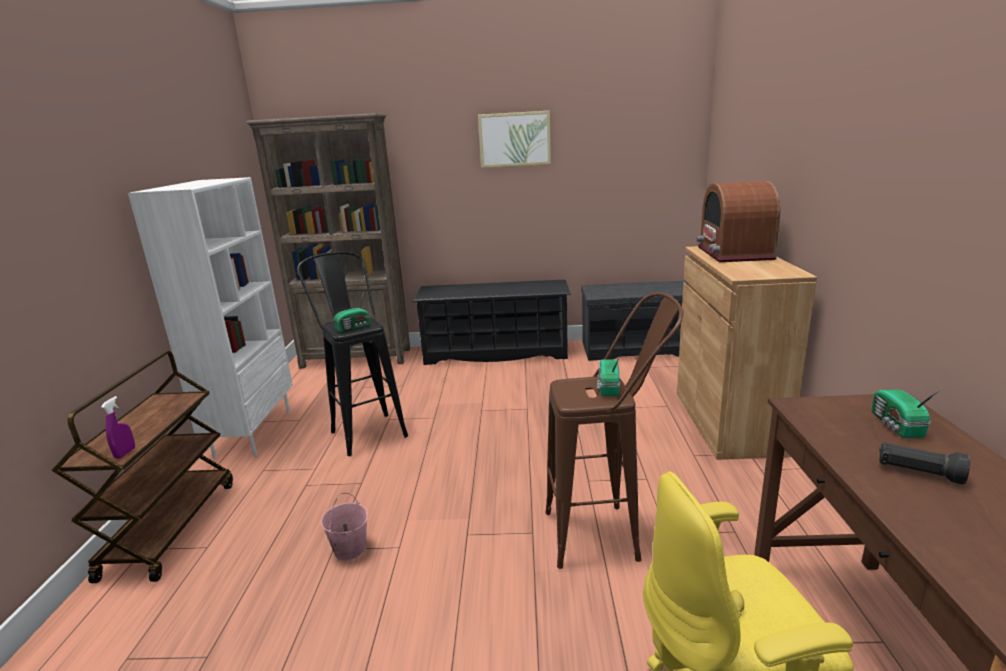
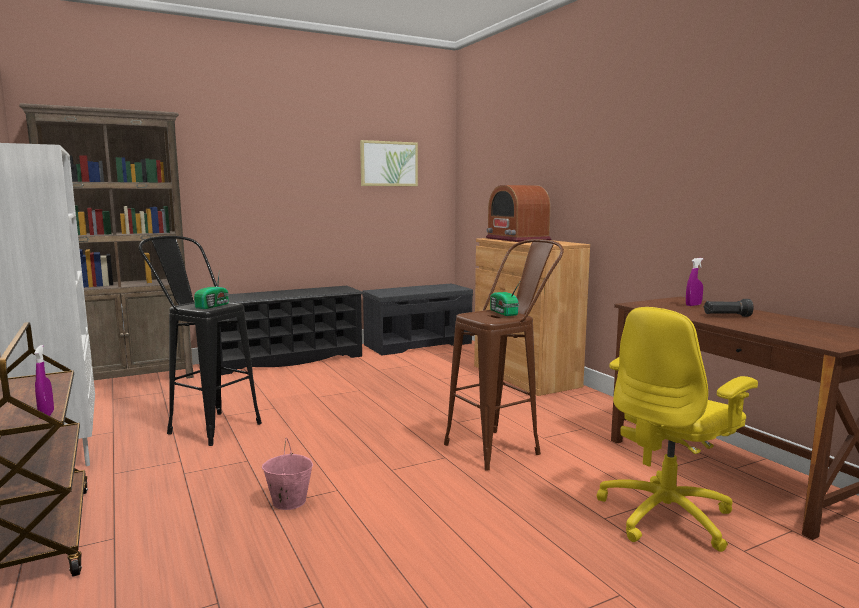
camera: 30 degrees left, 10 degrees down
picture [478,110,551,168] -> picture moved to [360,140,418,186]
radio [871,388,942,438] -> purple spray bottle [686,258,703,306]

